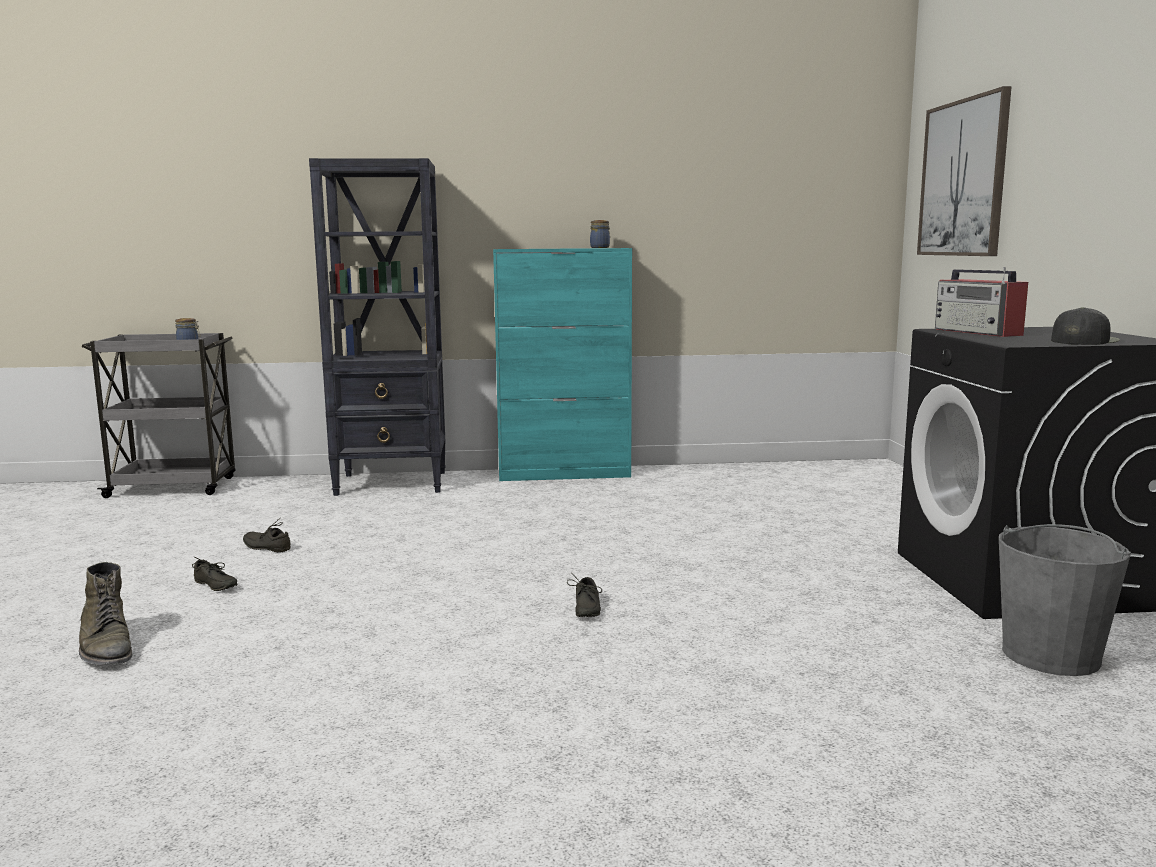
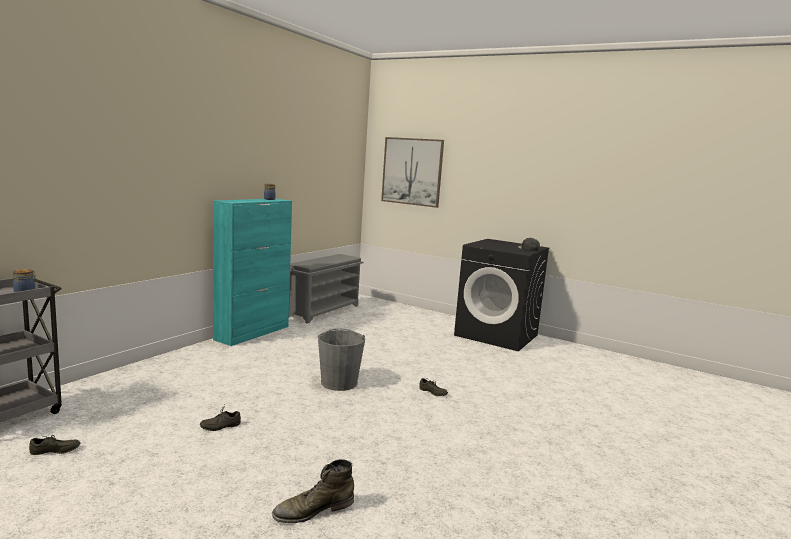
camera: 55 degrees left, 0 degrees up
green boot [79,562,132,665] -> green boot turned 150 degrees clockwise [272,459,354,523]
grey shoe [192,557,237,591] -> grey shoe moved to [29,435,80,455]
black bookcase [309,158,446,496] -> none
radio [935,267,1028,337] -> none
grey bucket [999,524,1131,676] -> grey bucket moved to [318,328,365,391]
none -> grey shoe rack [289,254,363,324]

